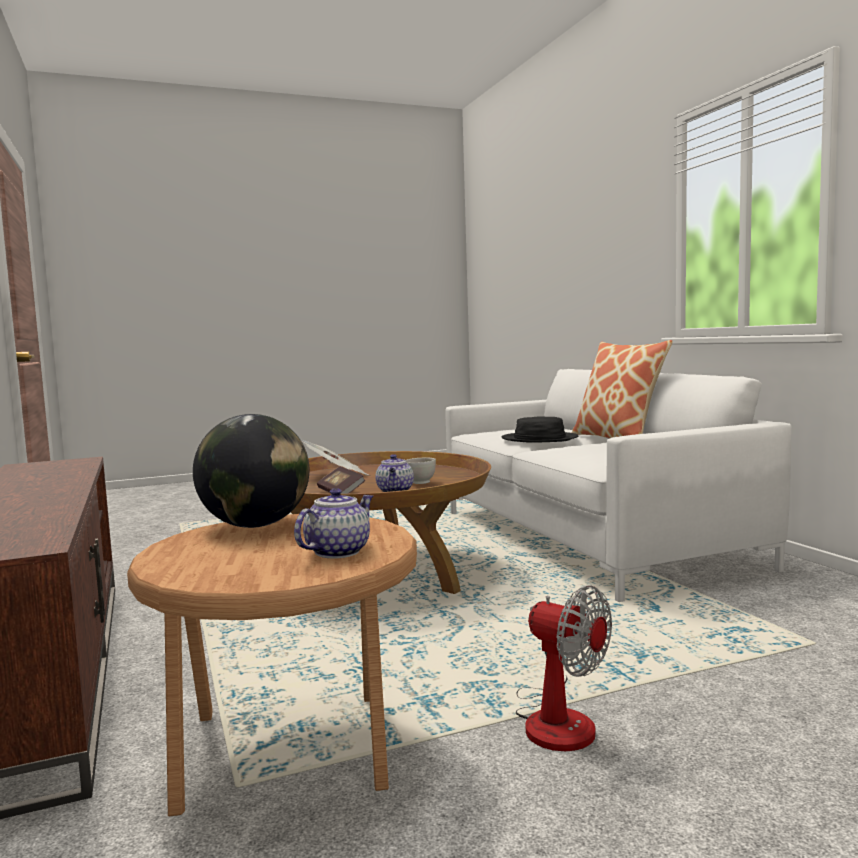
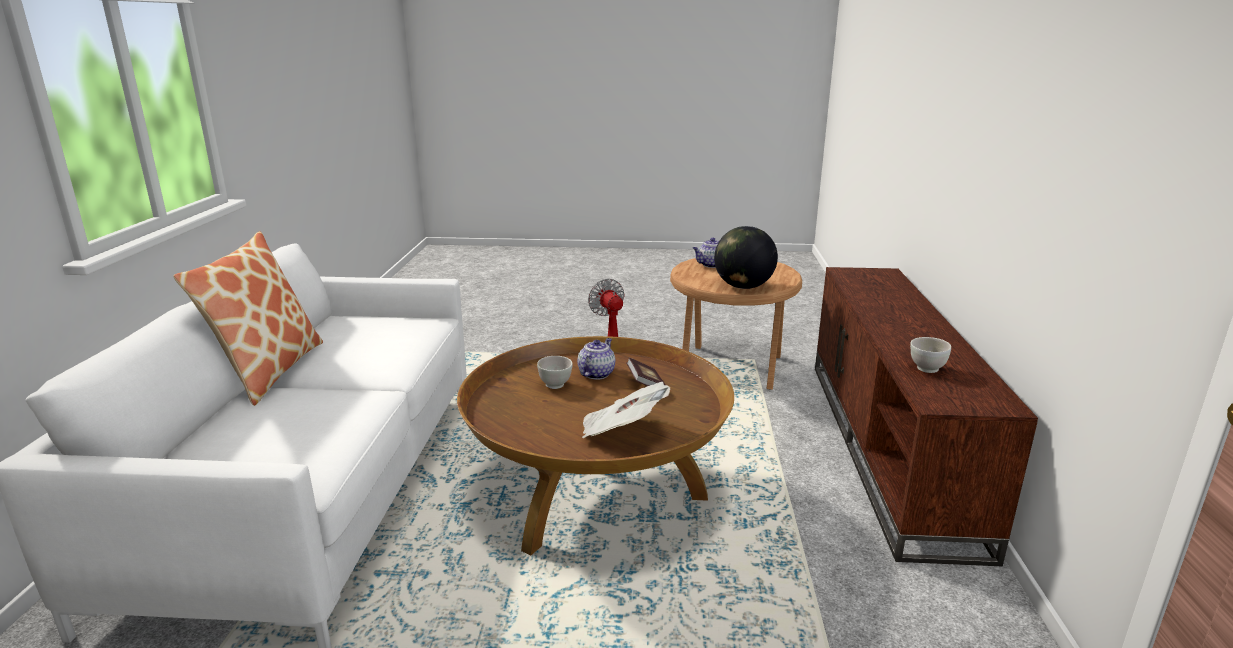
camera: 155 degrees left, 15 degrees up
black hat [502,417,578,443] -> none
none -> white bowl [910,337,951,373]

